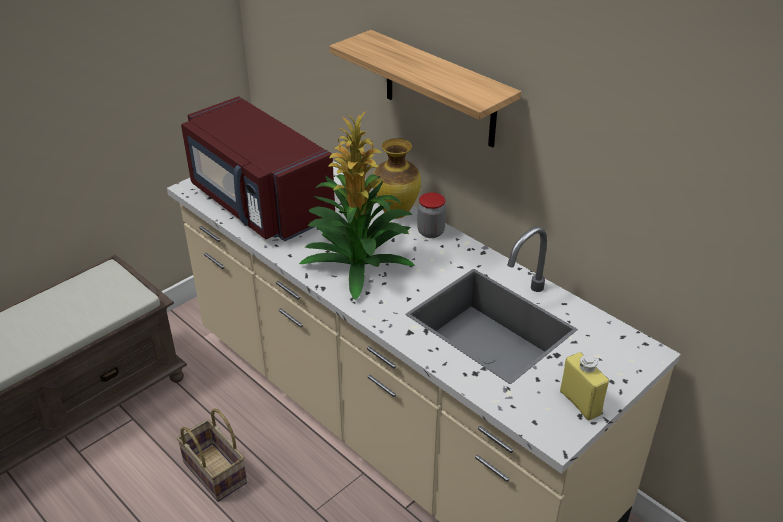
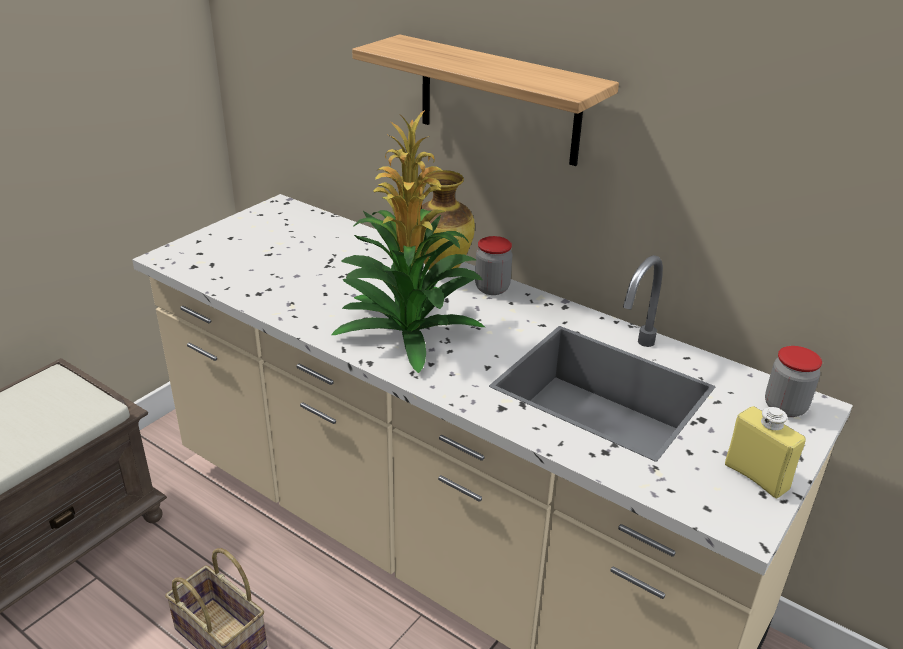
camera: 10 degrees left, 5 degrees down
red microwave [181,96,335,241] -> none
none -> jar [765,346,822,417]

